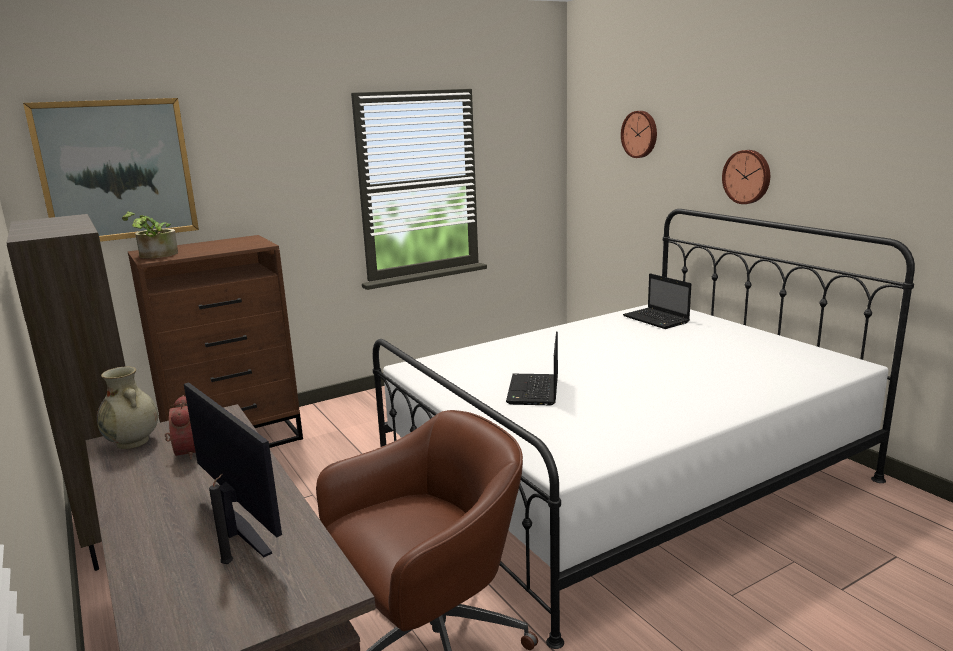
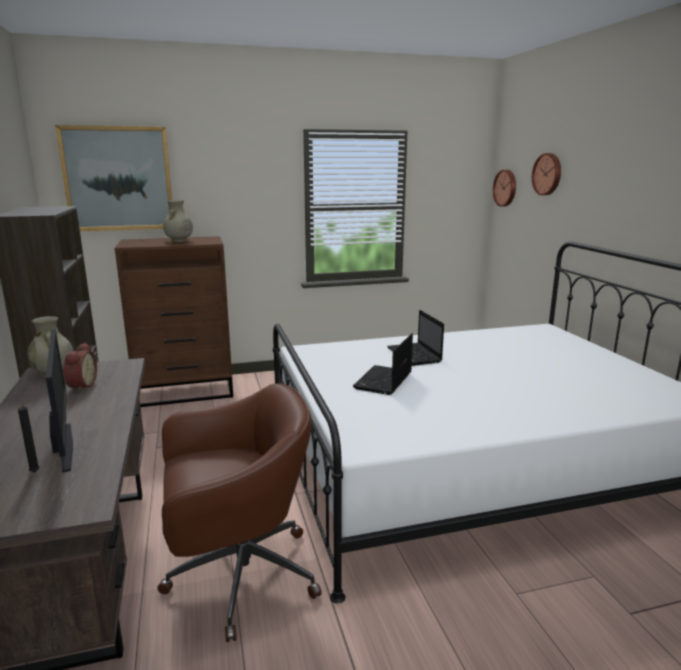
camera: 15 degrees right, 0 degrees up
potted plant [122,211,178,259] -> none
laptop [623,273,691,329] -> laptop moved to [387,310,444,366]
wall clock [722,150,770,204] -> wall clock moved to [493,170,516,207]
none -> beige vase [163,200,193,242]

